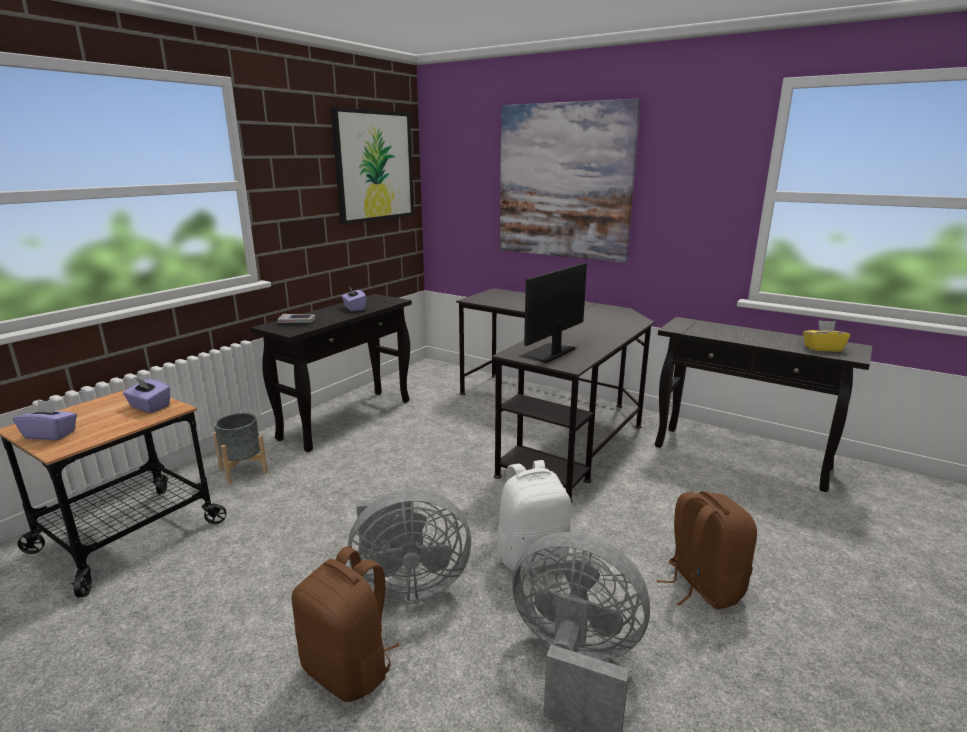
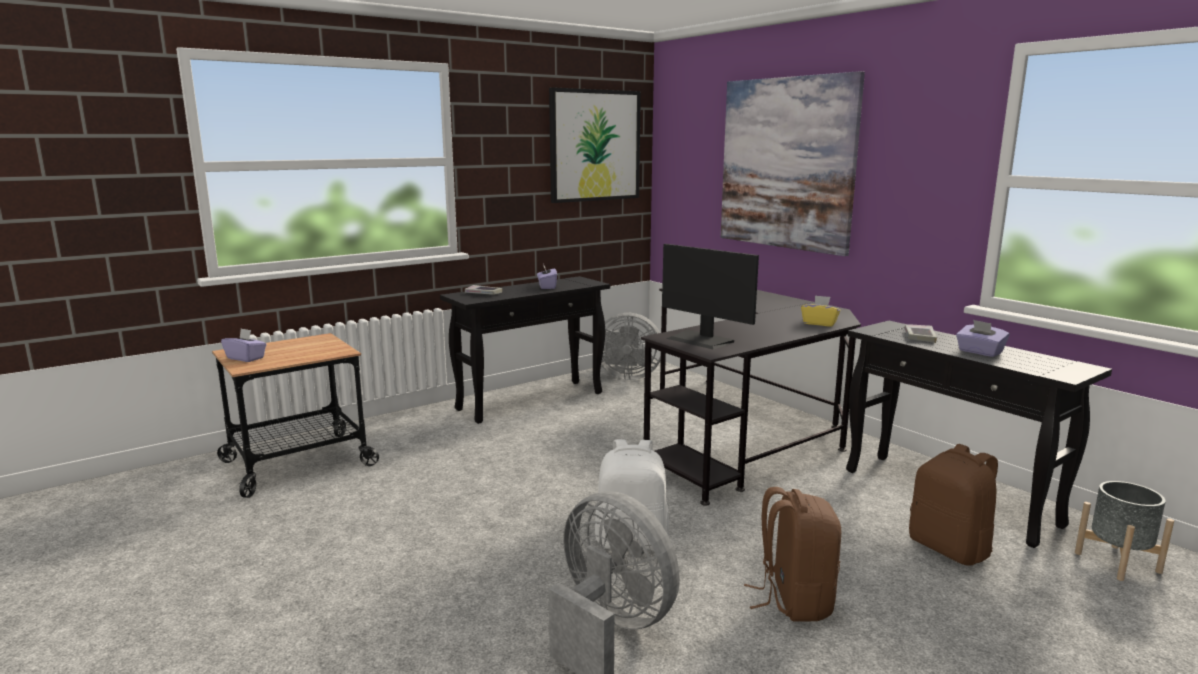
camera: 20 degrees right, 5 degrees down
purple tissue box [123,378,170,413] -> purple tissue box moved to [956,320,1010,357]
grey planter [213,413,268,484] -> grey planter moved to [1075,481,1174,581]
brown backpack [292,546,400,702] -> brown backpack moved to [909,444,998,566]
grey fan [348,489,471,601] -> grey fan moved to [601,313,661,380]
monitor [518,263,587,363] -> monitor turned 105 degrees counterclockwise [662,244,759,350]
yellow tissue box [803,320,850,352] -> yellow tissue box moved to [801,295,841,327]
none -> book [904,324,937,343]

